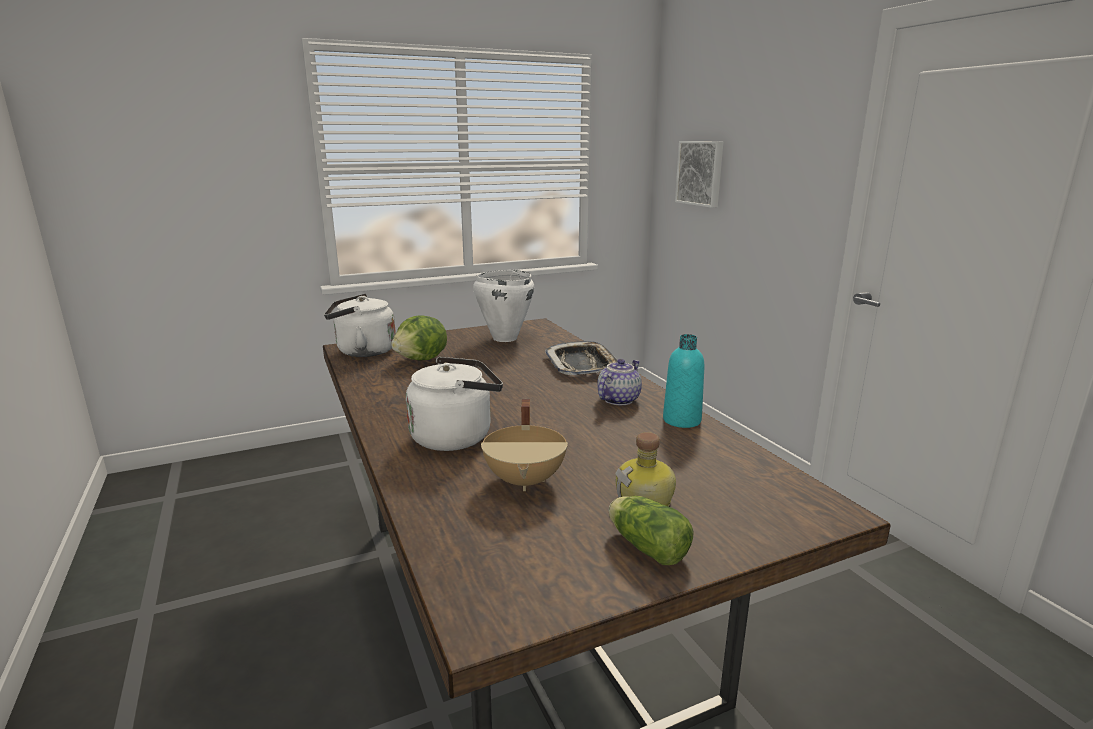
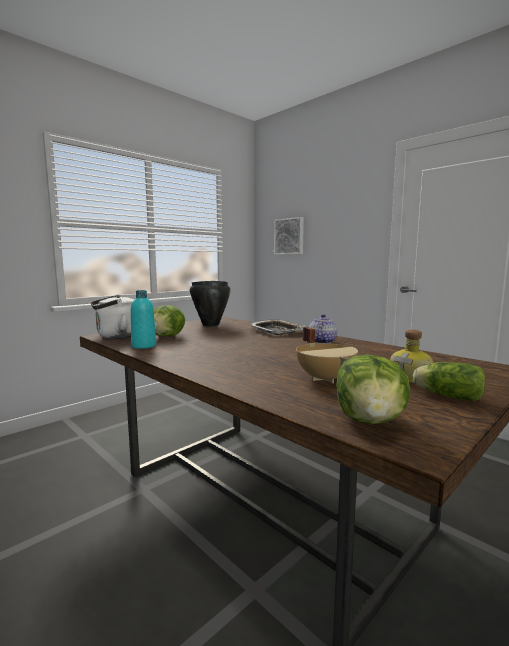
camera: 20 degrees left, 10 degrees down
white kettle [406,357,503,451] -> none
white cooking pot [473,270,534,342] -> black cooking pot [190,281,230,326]
turquoise bottle [663,334,704,428] -> turquoise bottle moved to [131,290,156,349]
none -> lettuce [336,354,411,424]

